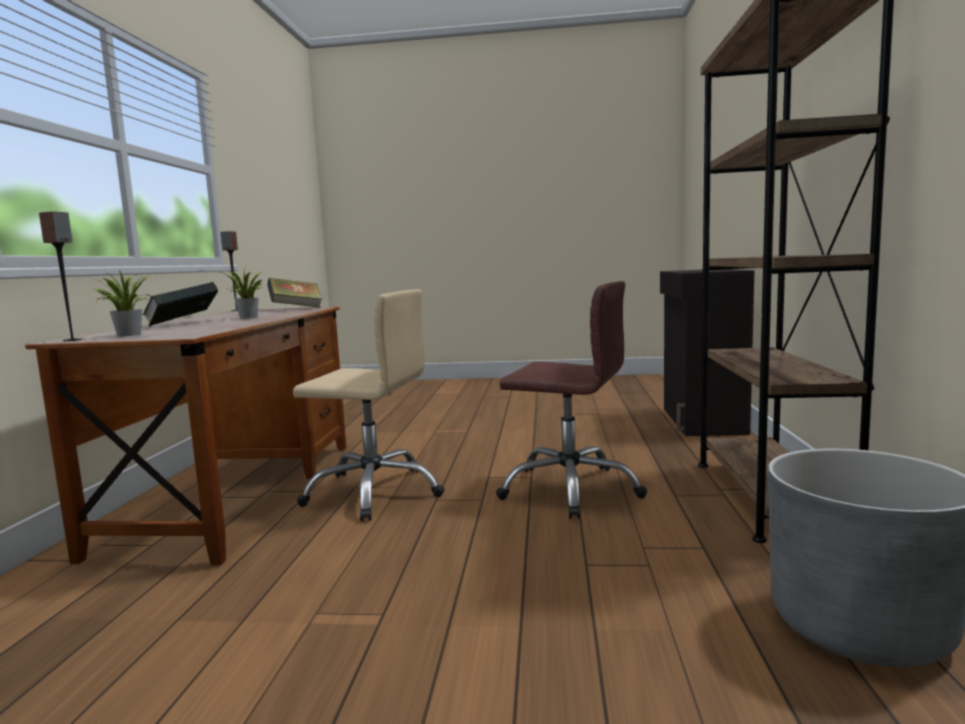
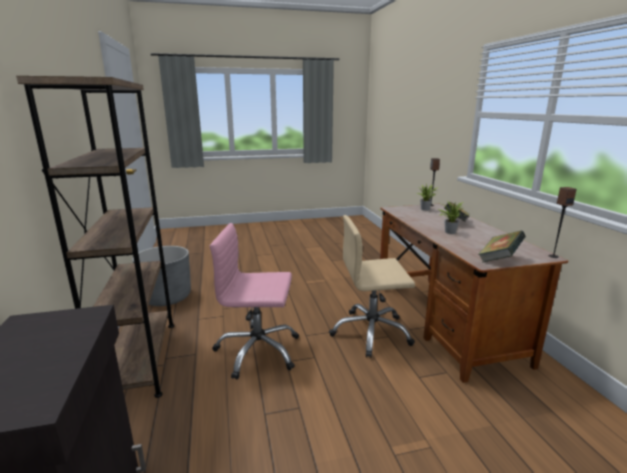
camera: 160 degrees right, 10 degrees up
brown office chair [496,281,647,519] -> pink office chair [210,223,299,380]

